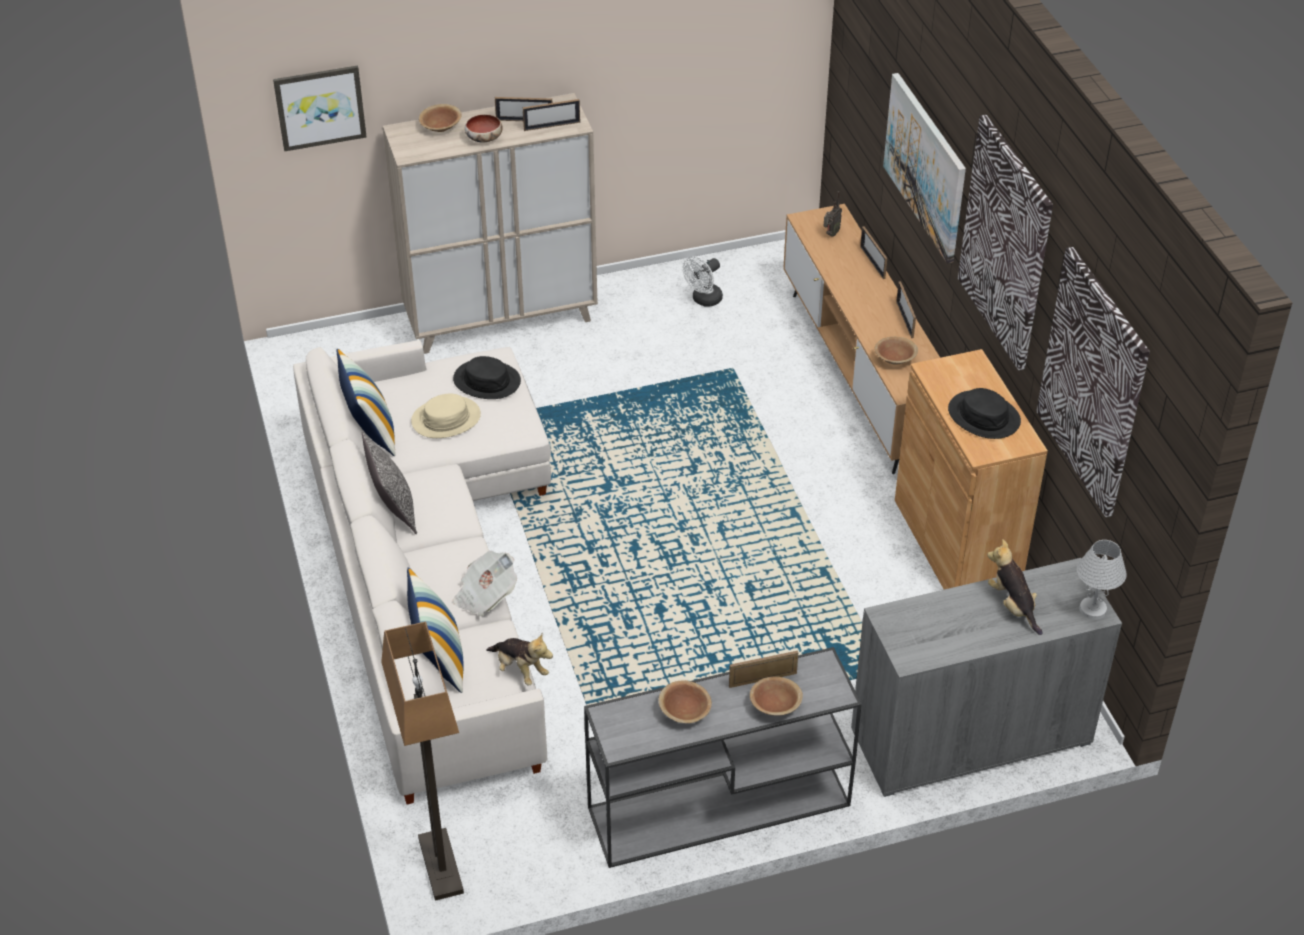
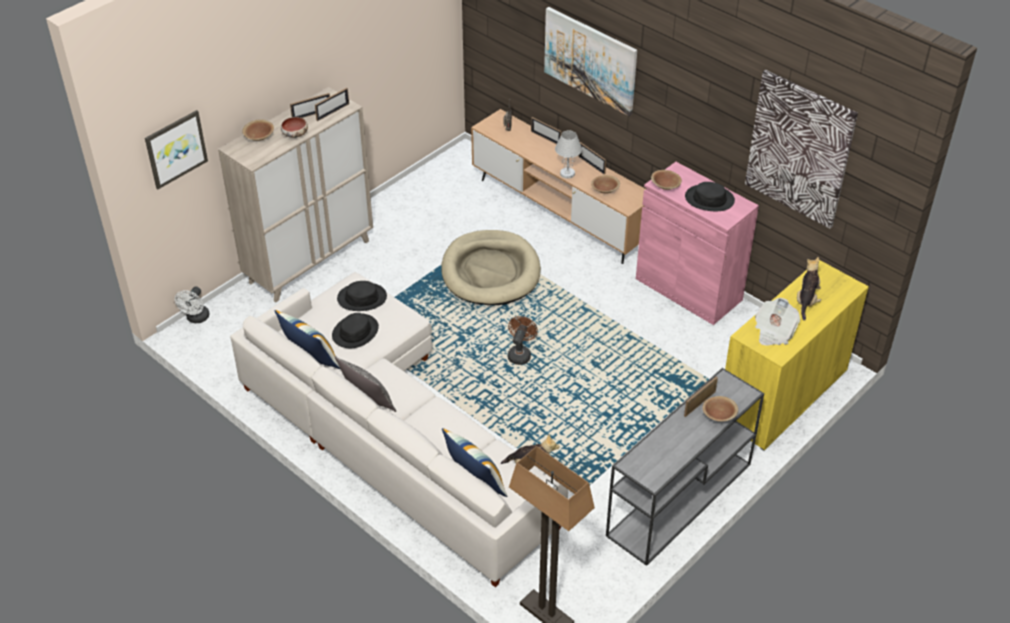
camera: 30 degrees left, 0 degrees up
beige hat [411,393,481,438] -> black hat [332,313,379,348]
newspaper [453,551,517,617] -> newspaper moved to [755,298,800,346]
brown bowl [659,680,712,723] -> brown bowl moved to [651,170,682,190]
white fan [683,256,723,307] -> white fan moved to [175,287,210,323]
grey cabinet [851,558,1122,797] -> yellow cabinet [725,260,869,451]
brown cabinet [895,349,1048,590] -> pink cabinet [636,162,759,325]
picture [958,115,1053,370] -> none
plush toy [987,539,1043,635] -> plush toy turned 75 degrees clockwise [797,257,821,320]
white table lamp [1077,540,1127,620] -> white table lamp moved to [555,130,582,179]
none -> beige dog bed [441,230,541,305]
none -> brown fan [508,316,538,365]

